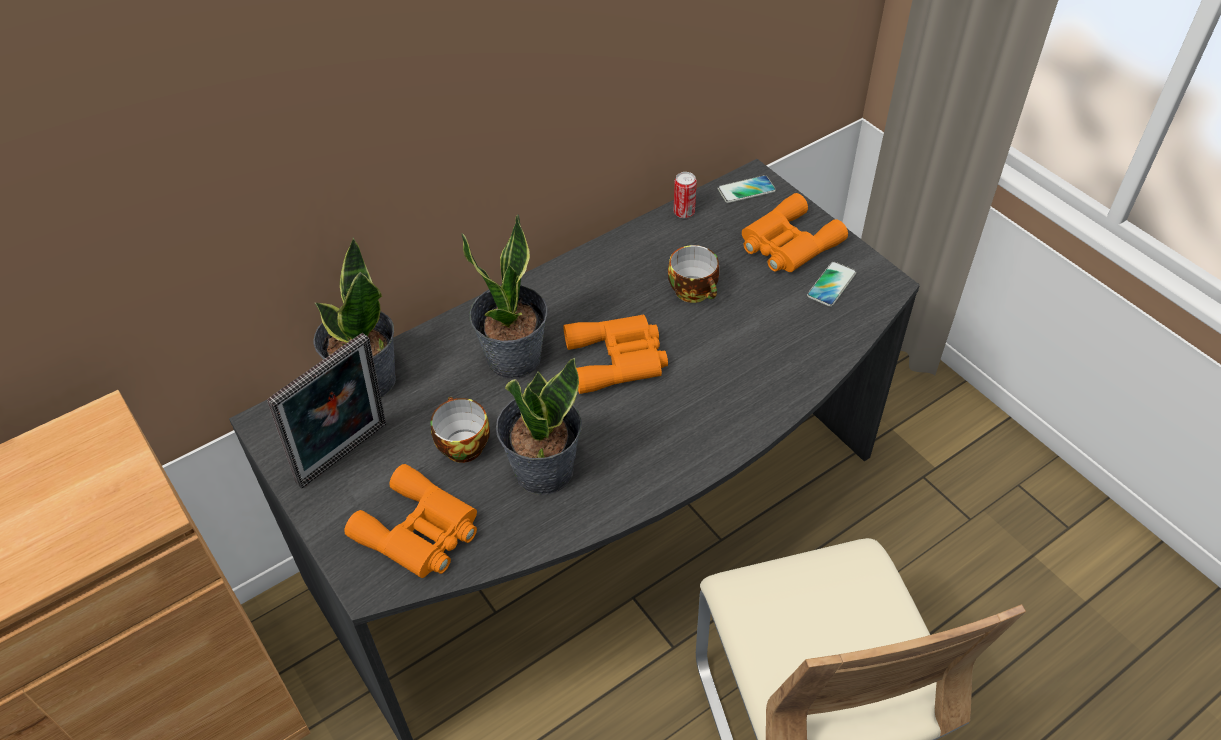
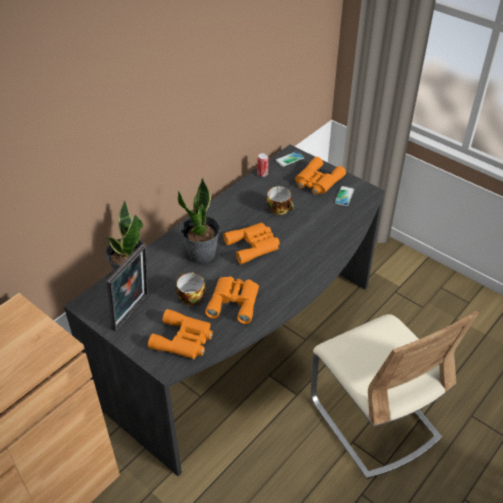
camera: 15 degrees left, 5 degrees down
potted plant [496,358,582,495] -> orange binoculars [205,276,259,324]

